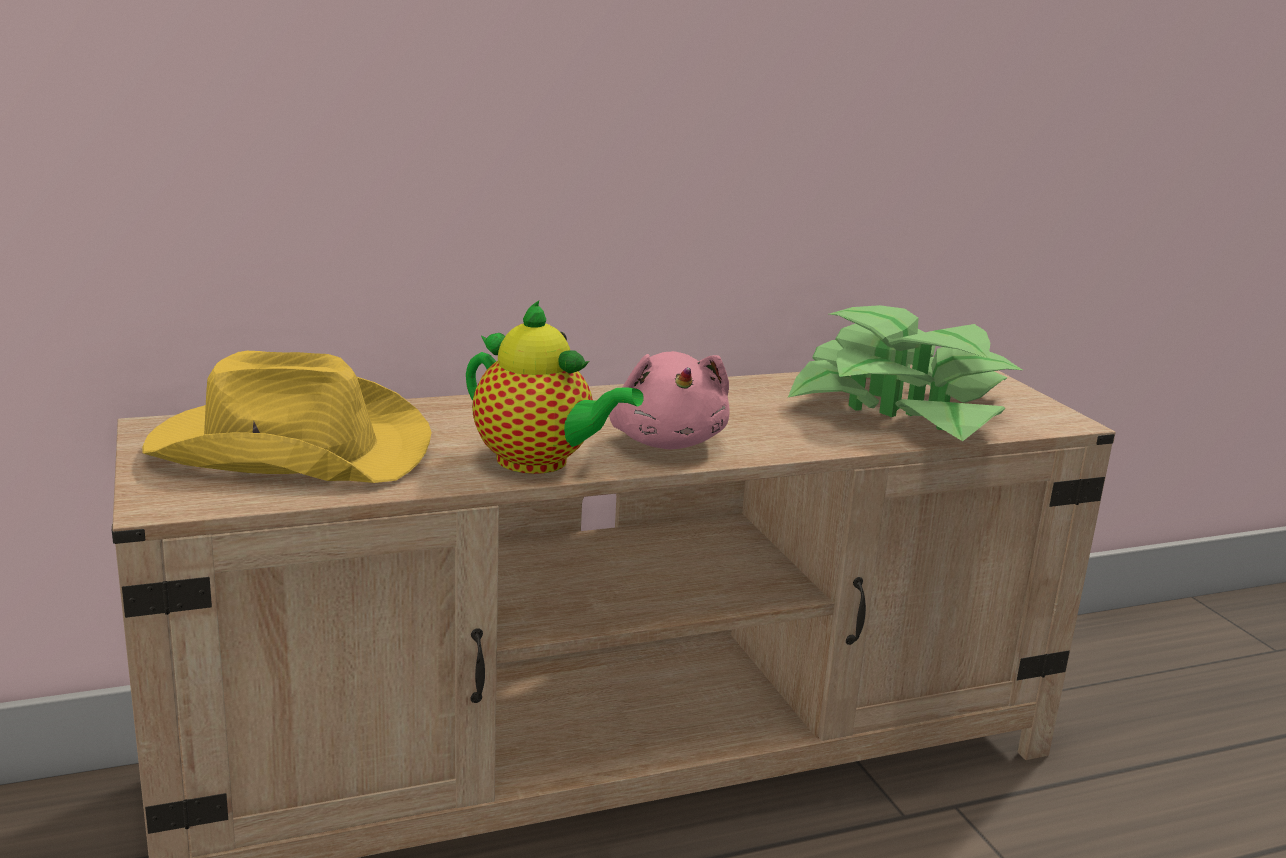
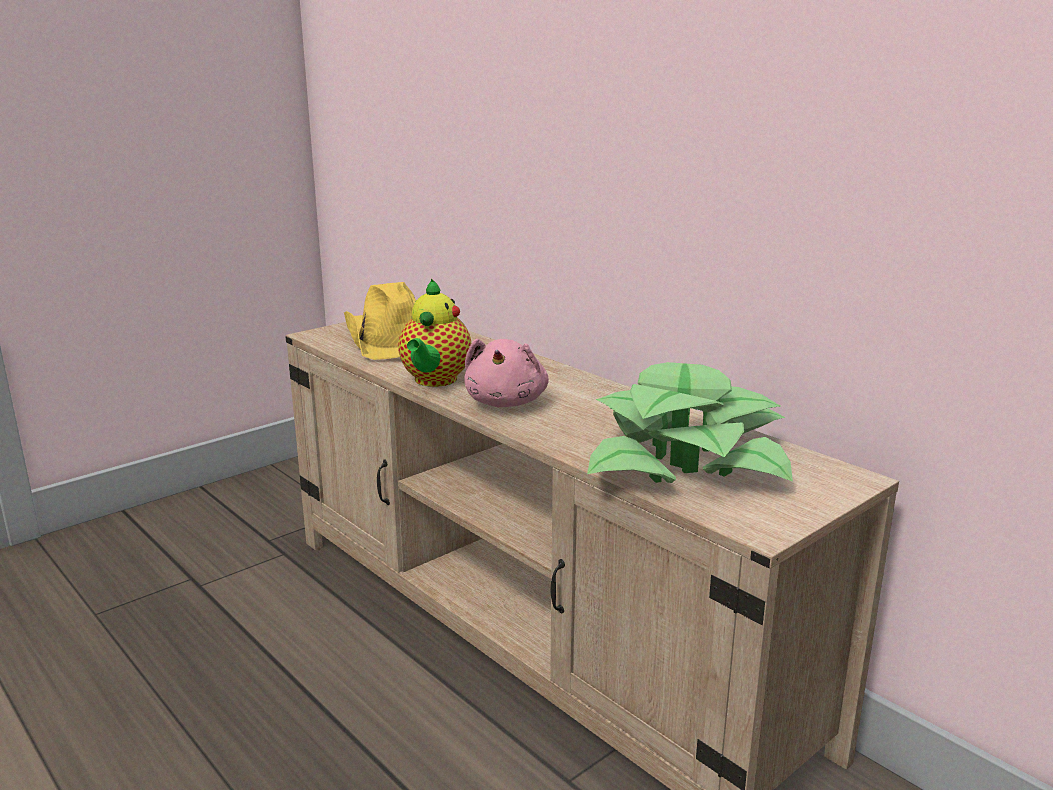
camera: 70 degrees right, 0 degrees up
pink plush toy [609,351,729,449] -> pink plush toy turned 45 degrees counterclockwise [464,339,549,407]

